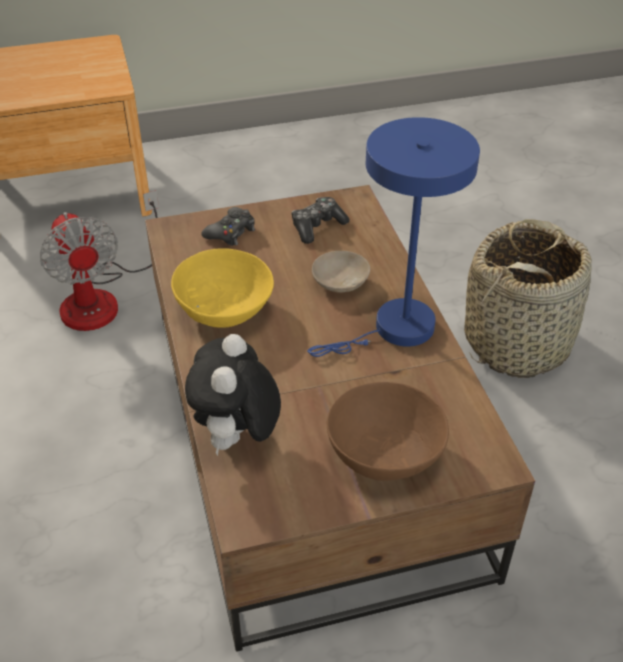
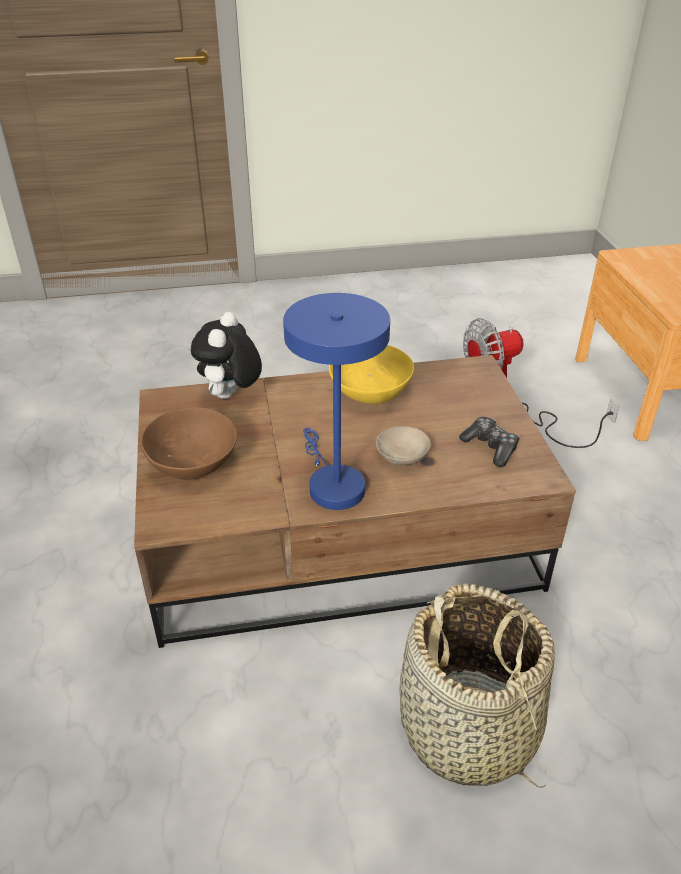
camera: 95 degrees right, 5 degrees down
plush toy [185,334,281,456] -> plush toy turned 90 degrees counterclockwise [191,312,262,399]
black game controller [201,207,255,246] -> none

